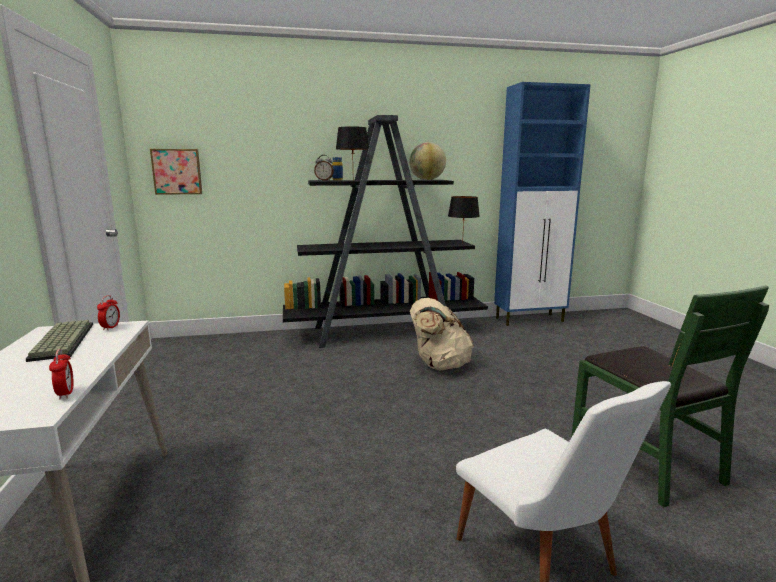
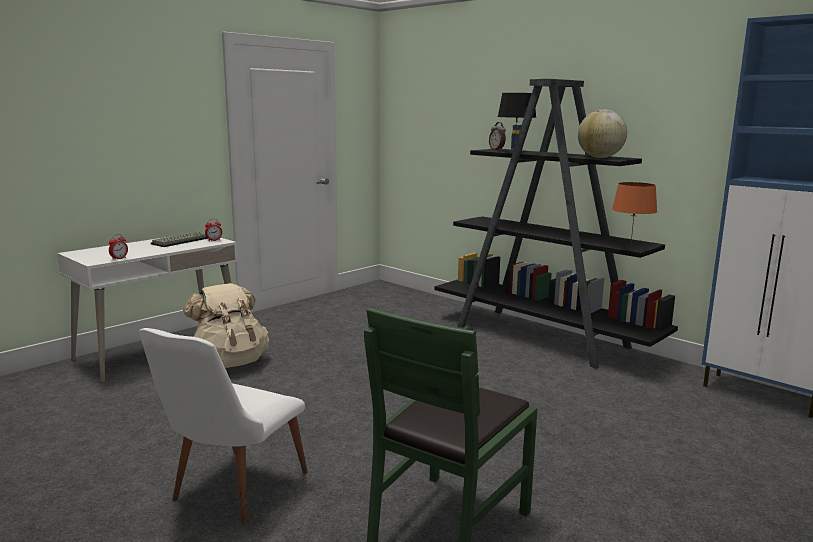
camera: 55 degrees right, 0 degrees up
picture [150,149,202,195] -> none
beige backpack [410,298,474,371] -> beige backpack moved to [183,283,269,368]
black table lamp [448,196,480,245] -> orange table lamp [612,182,657,249]

